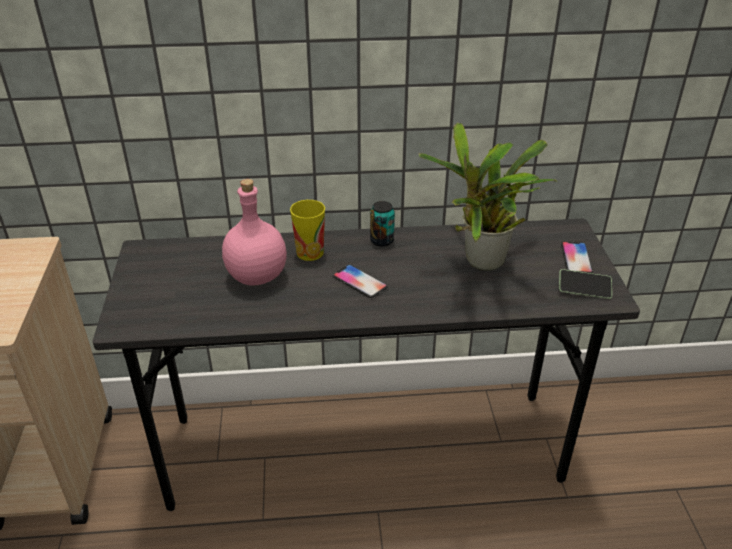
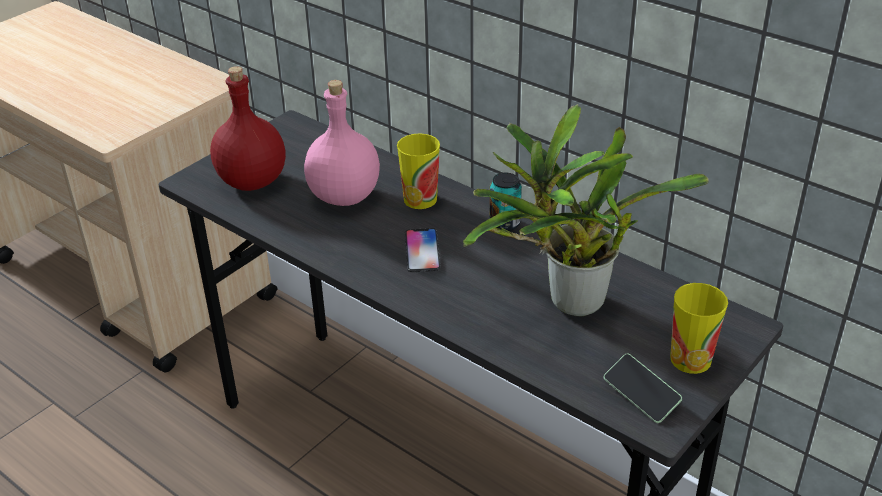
camera: 45 degrees right, 0 degrees up
phone [561,241,593,273] -> cup [670,283,728,374]
none -> red bottle [210,66,286,191]

